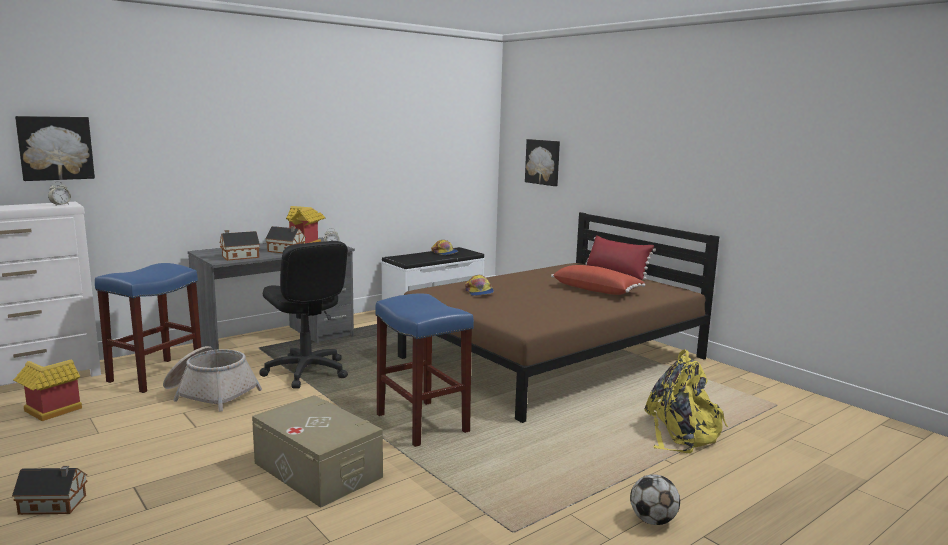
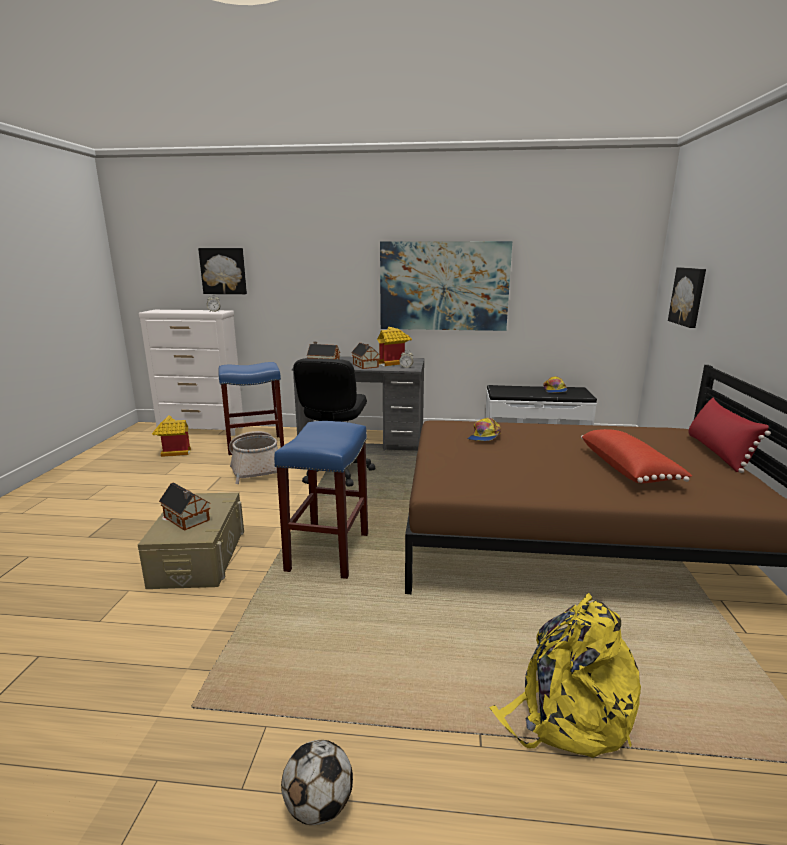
camera: 45 degrees right, 5 degrees up
toy house [12,466,87,515] -> toy house moved to [159,483,211,531]
none -> picture [380,241,512,331]

